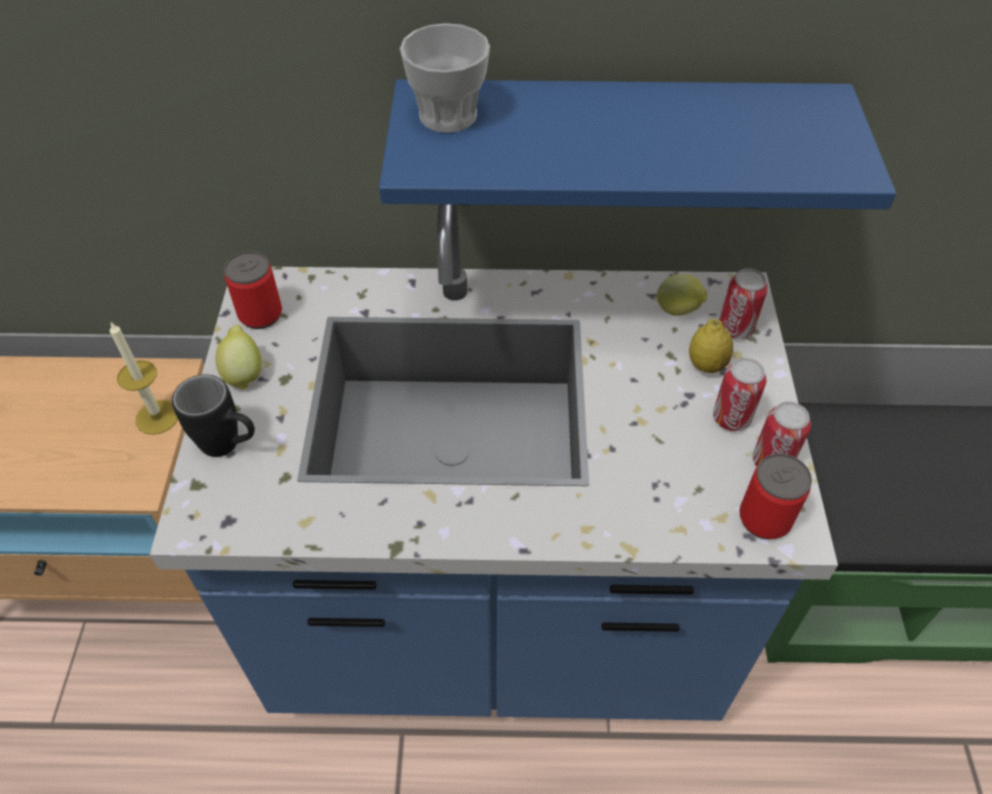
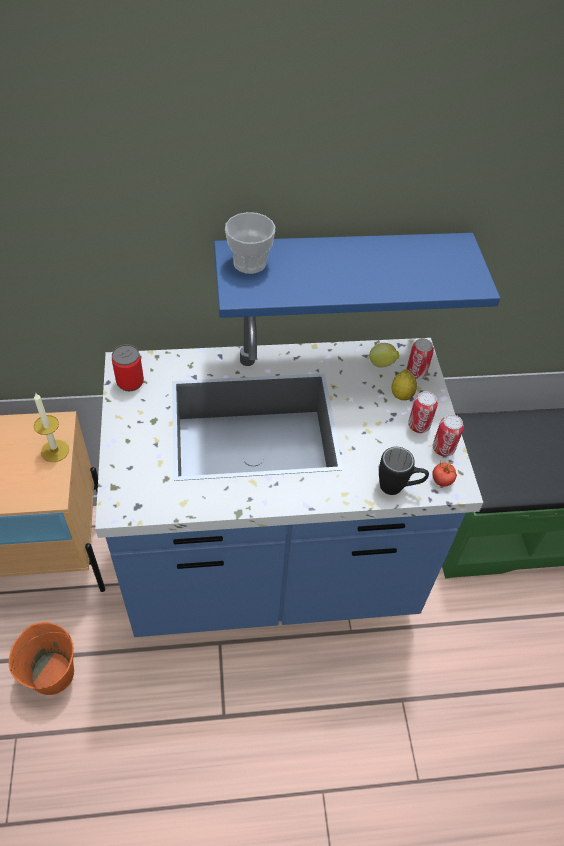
camera: 10 degrees left, 0 degrees up
black mug [172,374,255,457] -> black mug moved to [379,447,429,495]
lemon [215,325,262,390] -> none
can [739,454,812,540] -> tomato [432,461,457,487]
none -> orange bucket [9,622,74,695]

